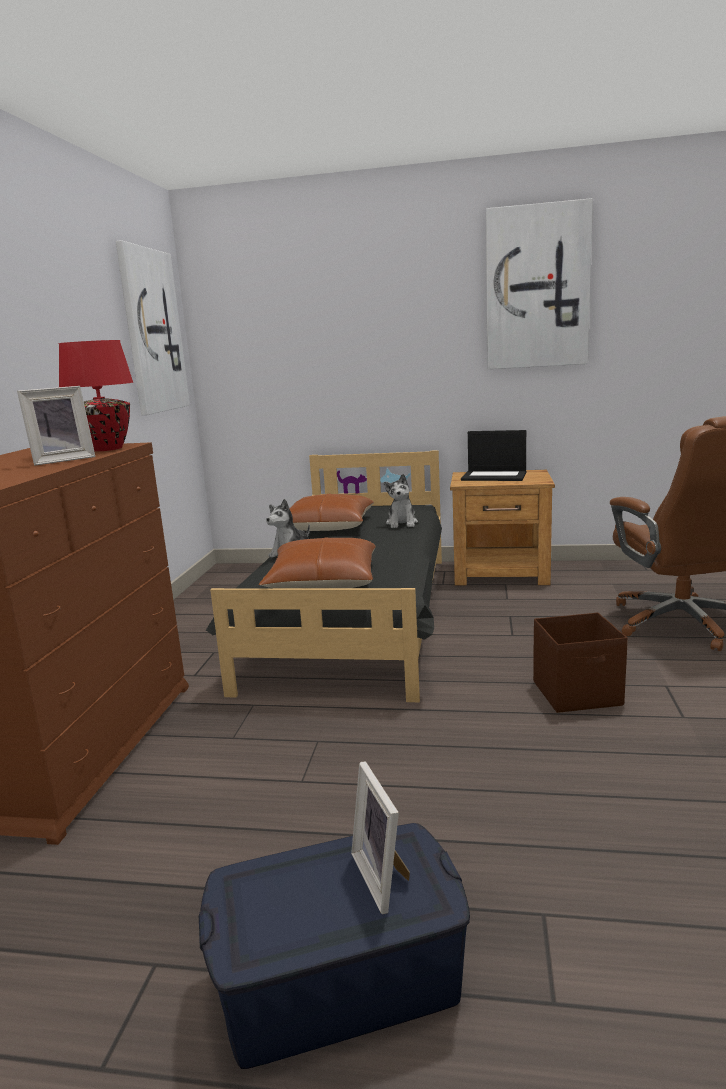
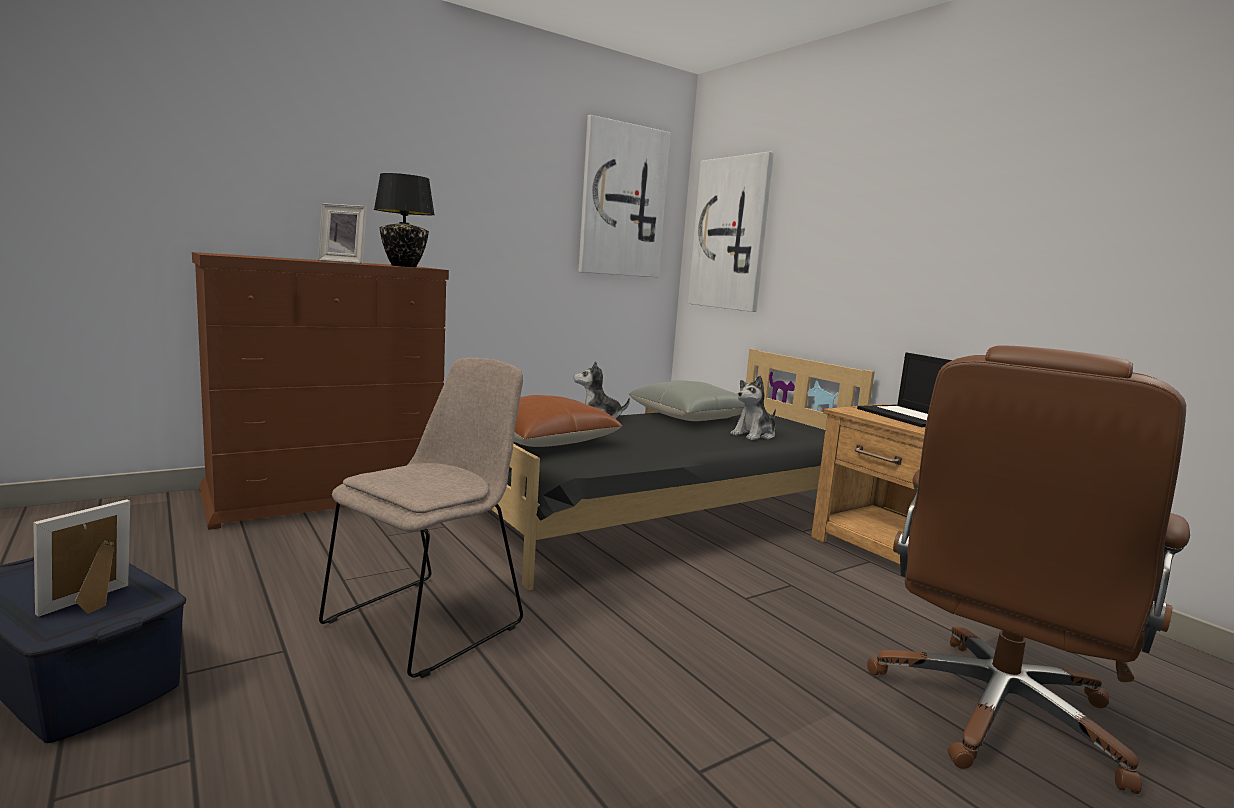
camera: 45 degrees right, 5 degrees down
red table lamp [59,340,133,451] -> black table lamp [374,173,435,267]
brown pillow [290,494,374,531] -> grey pillow [629,380,745,421]
picture [486,198,593,369] -> picture moved to [688,152,774,312]
brown storage box [533,612,628,713] -> none
none -> beige chair [319,358,523,678]

